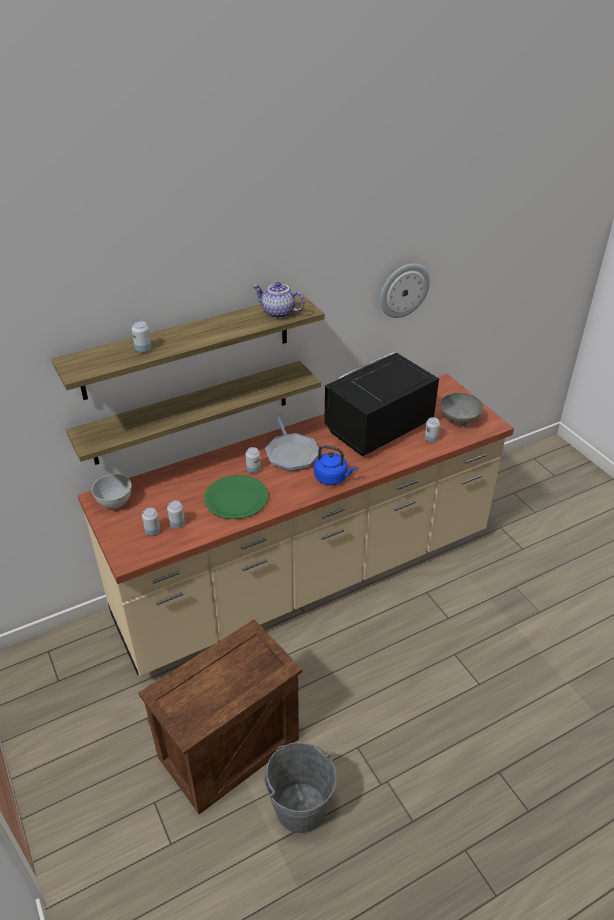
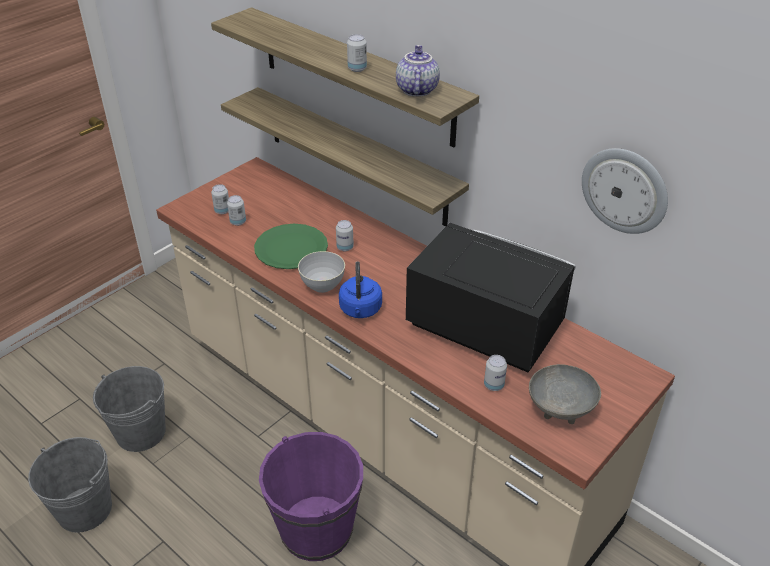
camera: 70 degrees right, 0 degrees up
grey bowl [92,474,131,509] -> grey bowl moved to [298,251,345,293]
can [132,321,151,352] -> can moved to [347,34,367,72]
crate [138,619,303,814] -> grey bucket [93,366,166,452]
frying pan [265,416,319,471] -> none
none -> purple bucket [259,432,363,561]

